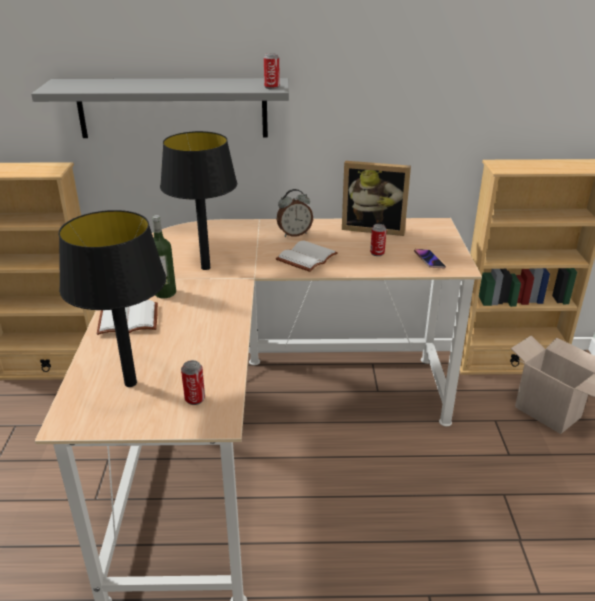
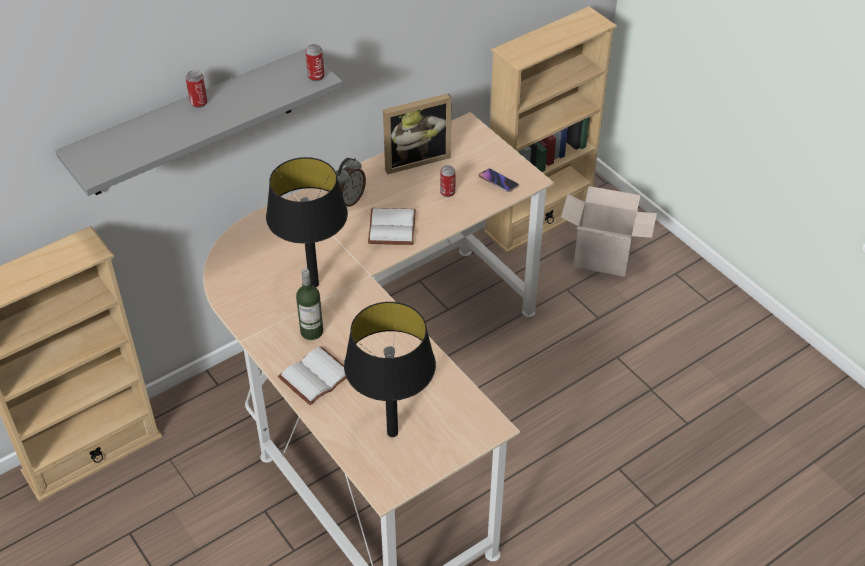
camera: 35 degrees left, 15 degrees up
can [181,360,205,405] -> can moved to [186,70,207,108]

